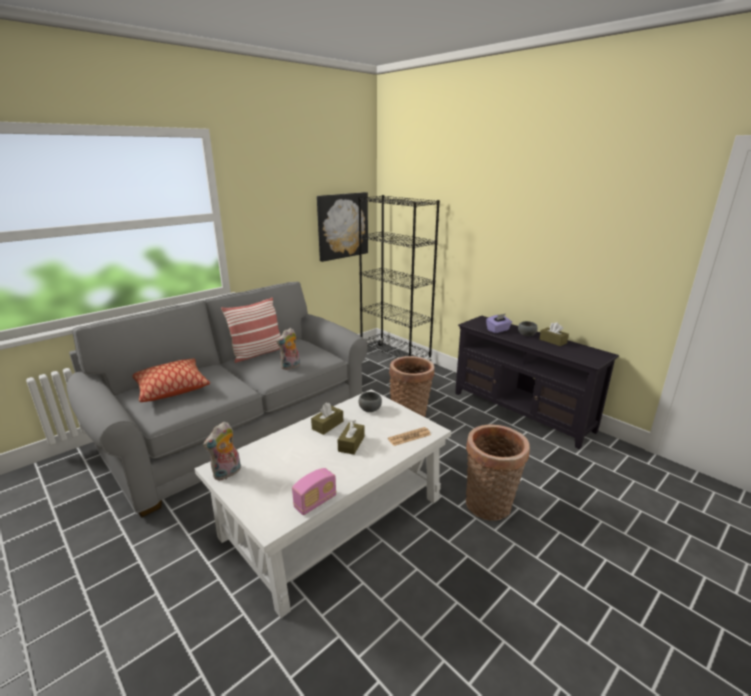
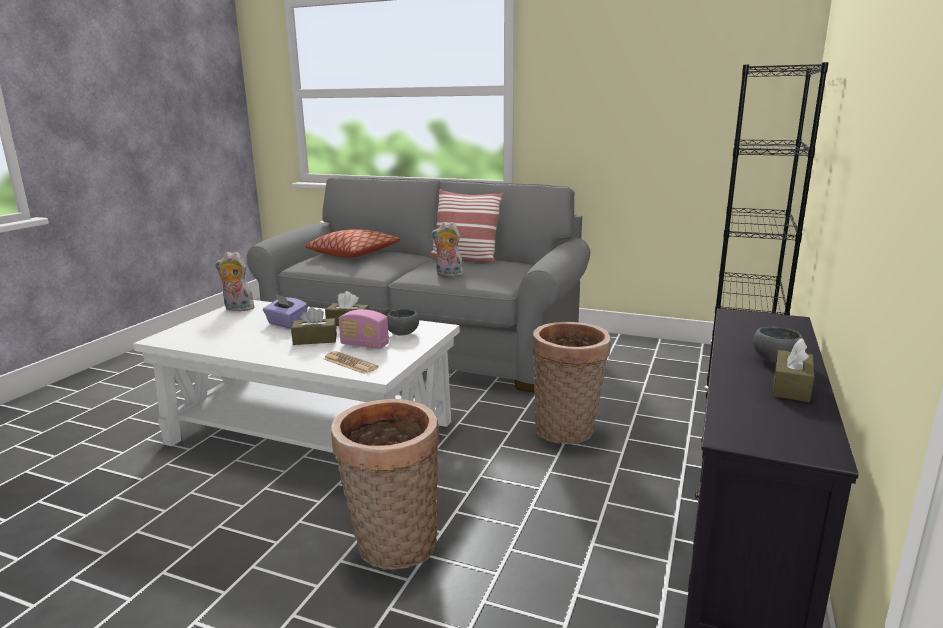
camera: 65 degrees right, 5 degrees down
radio [292,468,336,515] -> radio moved to [339,309,389,349]
picture [317,192,368,262] -> none
purple tissue box [486,313,512,333] -> purple tissue box moved to [263,294,308,329]

